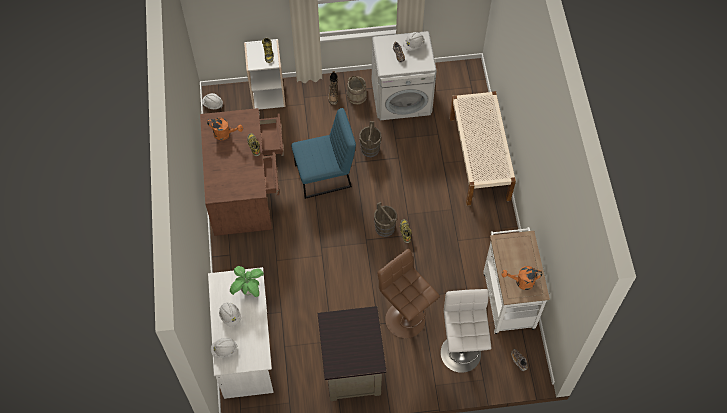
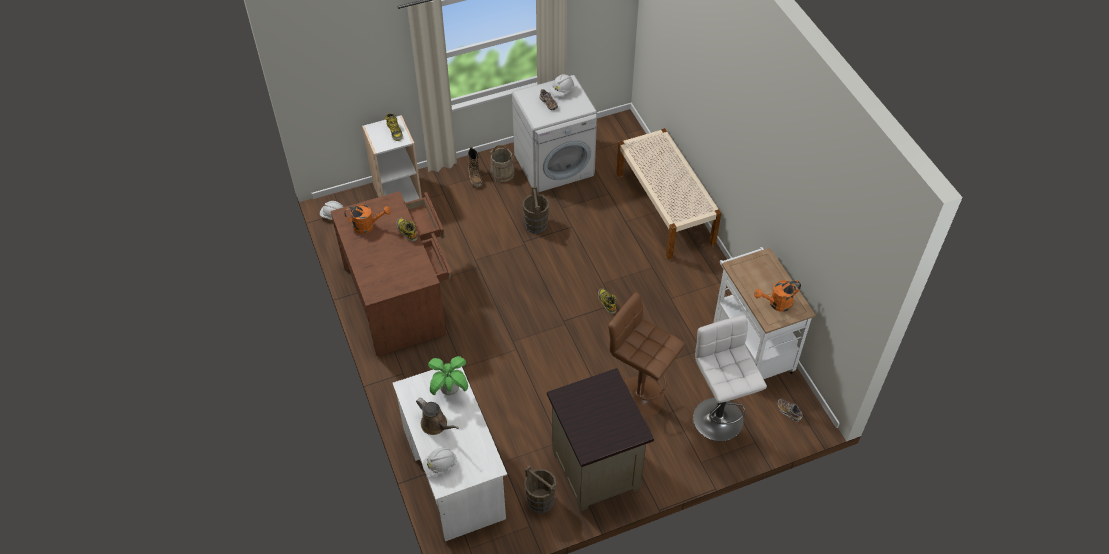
camera: 15 degrees left, 10 degrees down
white hard hat [219,303,241,326] -> brown watering can [416,398,459,435]
blue chair [291,108,356,199] -> none
brown bucket [374,202,397,237] -> brown bucket moved to [524,465,557,513]

